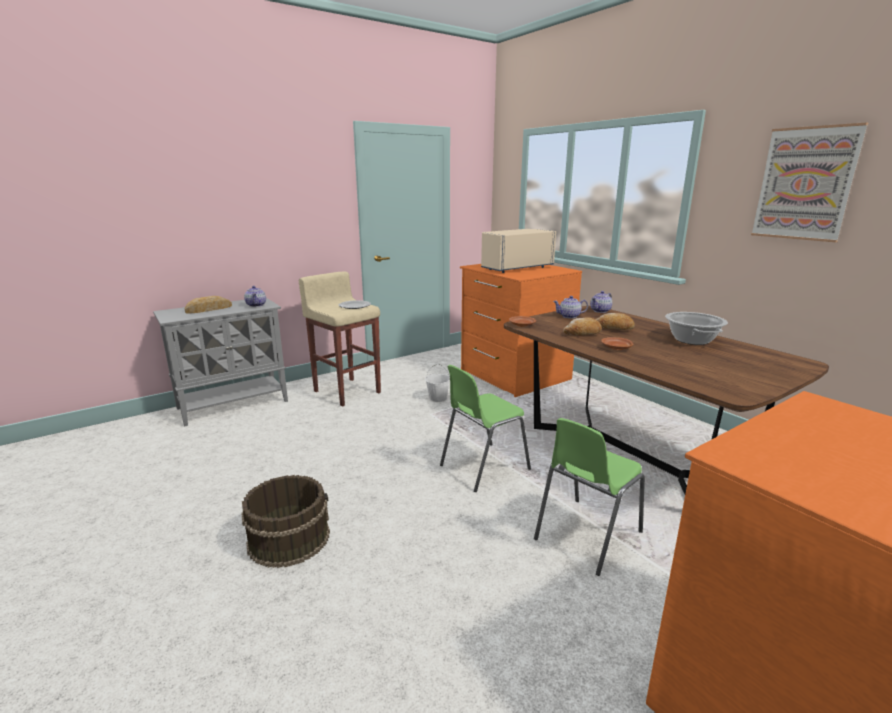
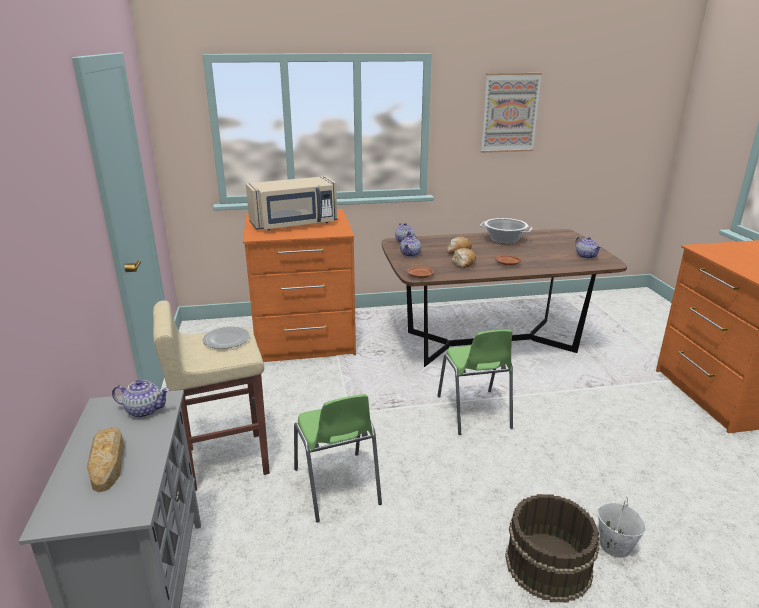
camera: 65 degrees left, 5 degrees up
white bucket [425,364,450,402] -> white bucket moved to [597,496,646,558]
beige microwave [481,229,556,273] -> beige microwave turned 105 degrees counterclockwise [246,176,337,230]
green chair [534,418,645,576] -> green chair moved to [294,394,382,522]
none -> teapot [575,237,602,259]

